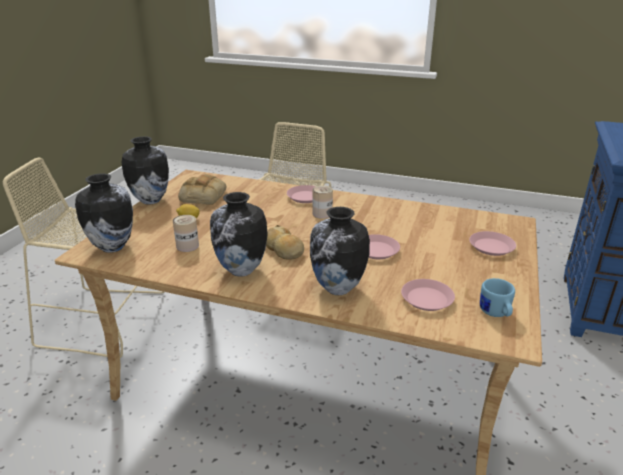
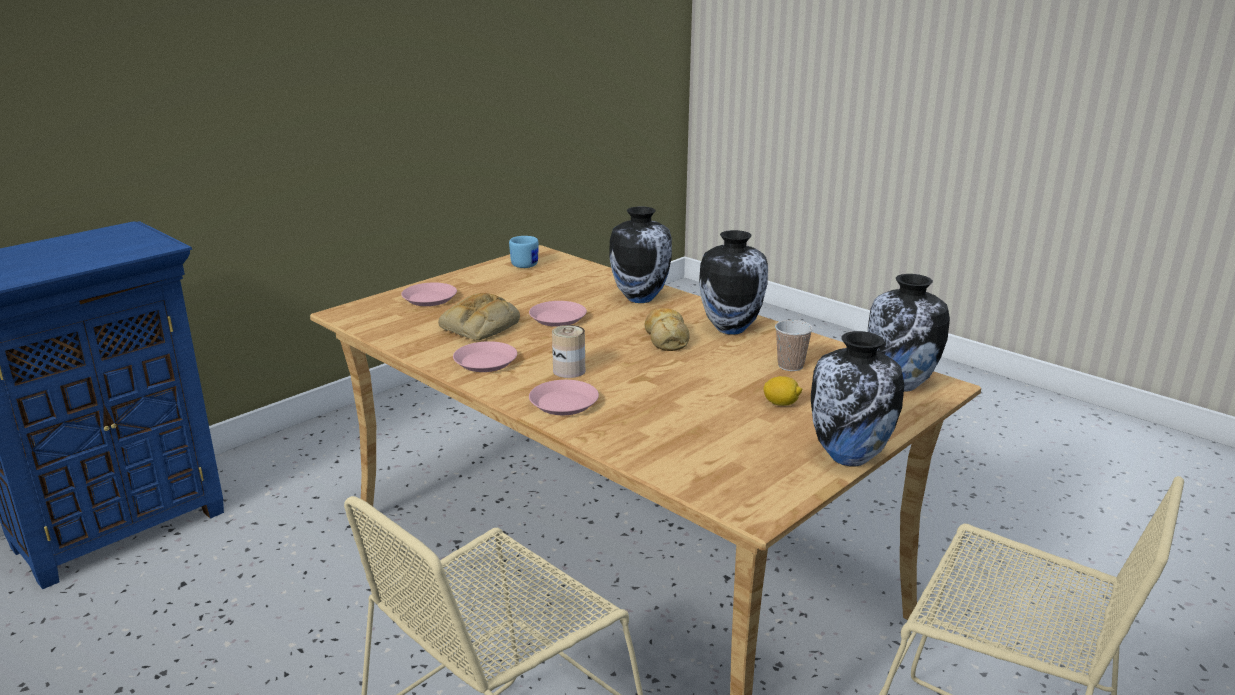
camera: 155 degrees left, 5 degrees down
can [173,215,199,252] -> cup [775,320,813,371]
bread [178,174,227,205] -> bread moved to [438,293,520,340]
pink plate [401,279,455,311] -> pink plate moved to [453,341,517,372]

